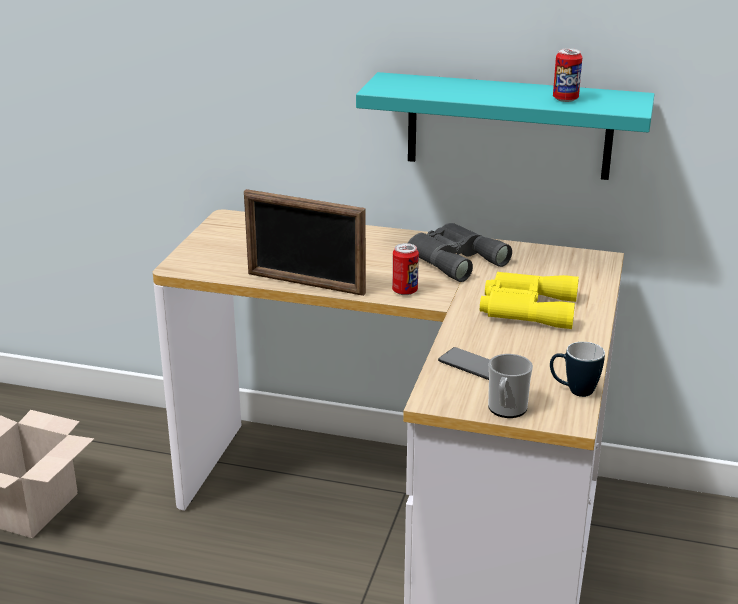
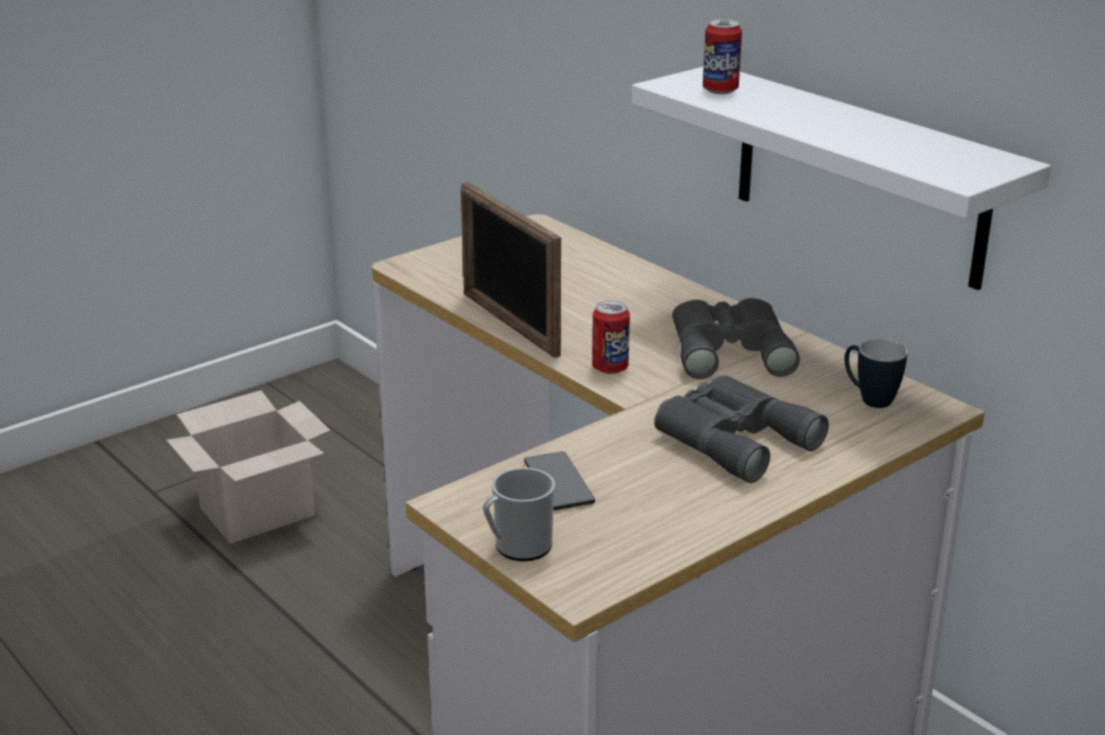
camera: 35 degrees right, 0 degrees up
turquoise shelf [356,72,655,180] -> white shelf [632,67,1051,290]
yellow binoculars [480,272,579,329] -> grey binoculars [654,376,829,483]
mug [550,342,605,397] -> mug moved to [845,339,907,408]
can [553,48,582,102] -> can moved to [703,19,742,94]

